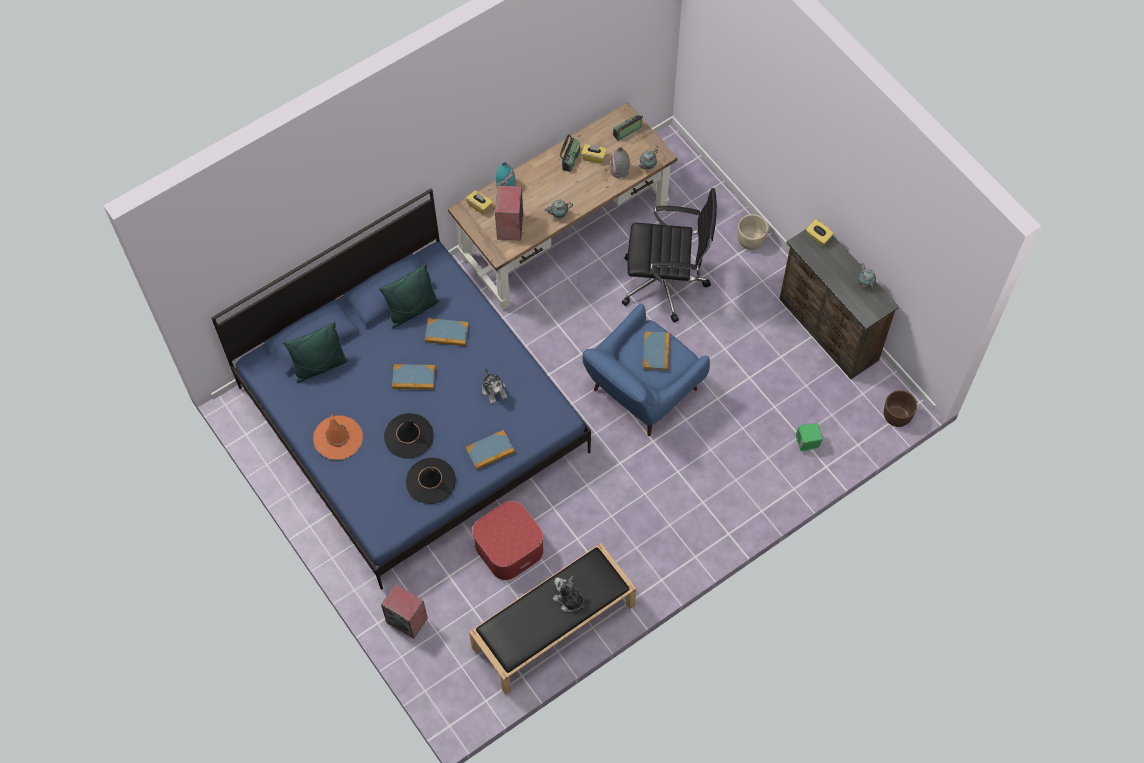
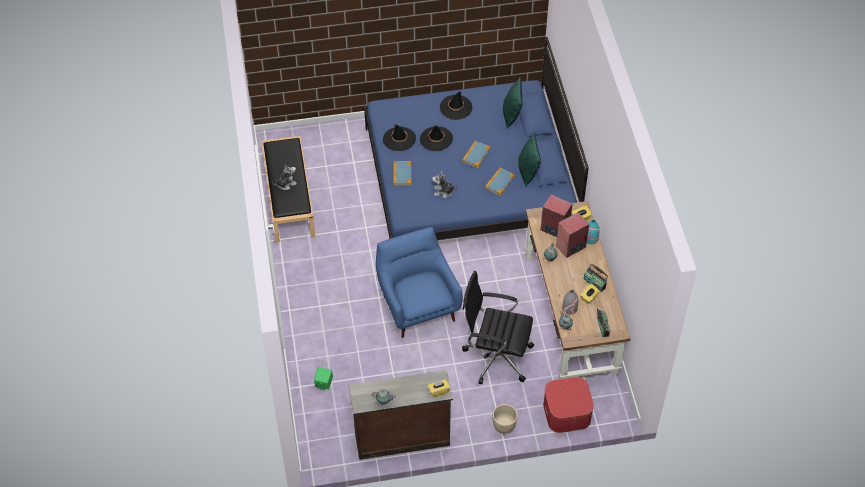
camera: 115 degrees right, 10 degrees down
orange hat [313,414,363,460] -> black hat [440,91,473,120]
speaker [381,584,428,639] -> speaker moved to [556,212,589,258]
ottoman [472,501,543,580] -> ottoman moved to [543,377,594,433]
black office chair [622,188,717,323] -> black office chair turned 75 degrees clockwise [462,271,534,384]
book [643,332,670,371] -> none
brown planter [884,390,917,427] -> none

